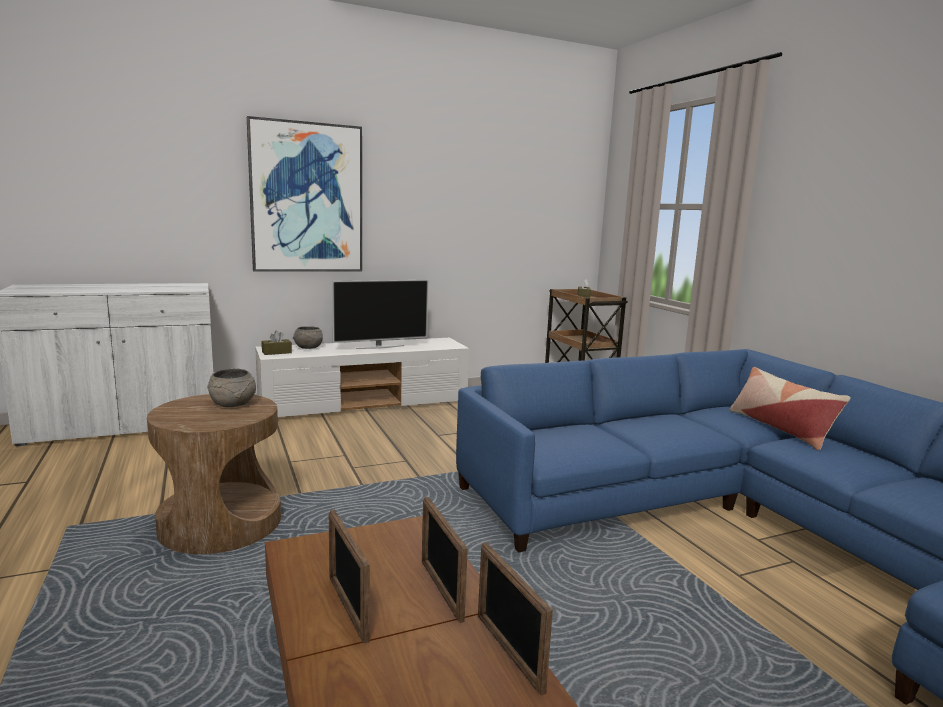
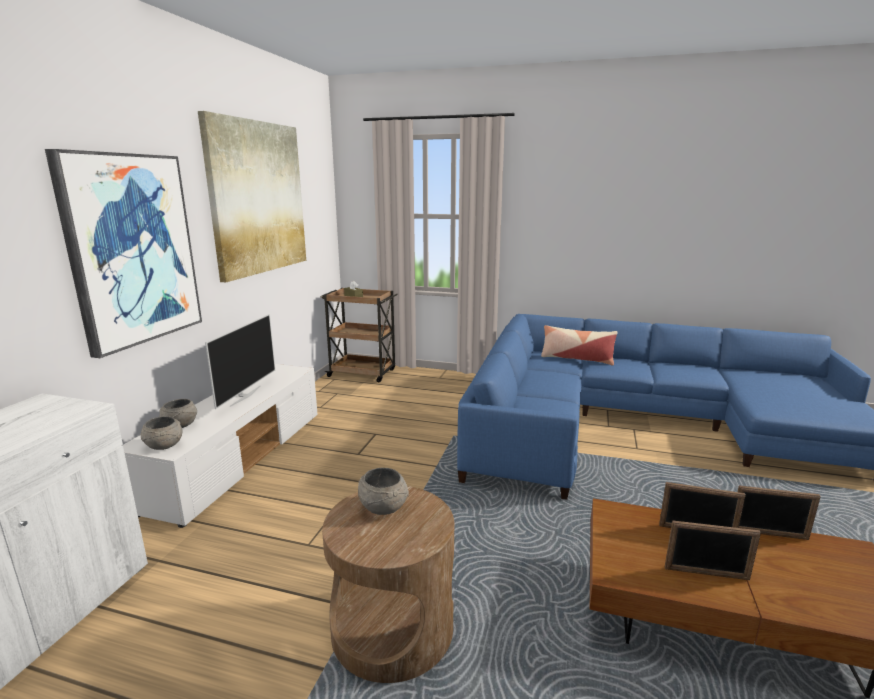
camera: 50 degrees left, 5 degrees up
brown tissue box [262,330,292,355] -> grey bowl [140,416,182,450]
none -> picture [198,111,306,282]

